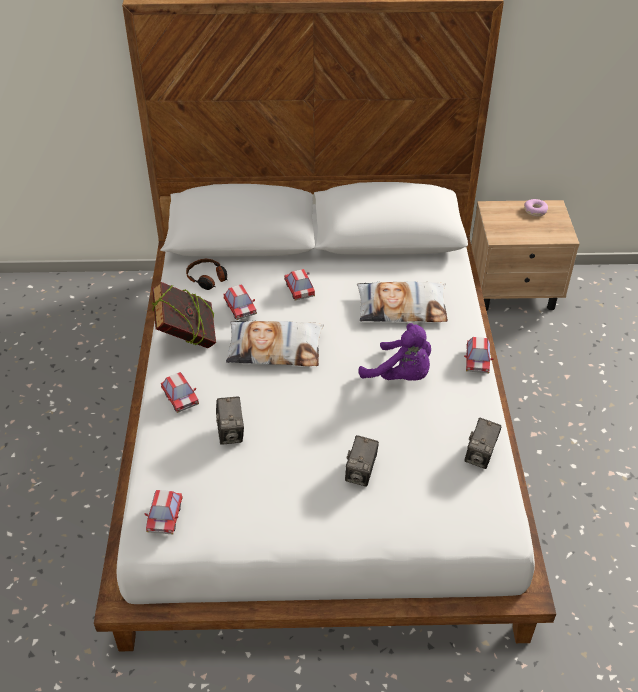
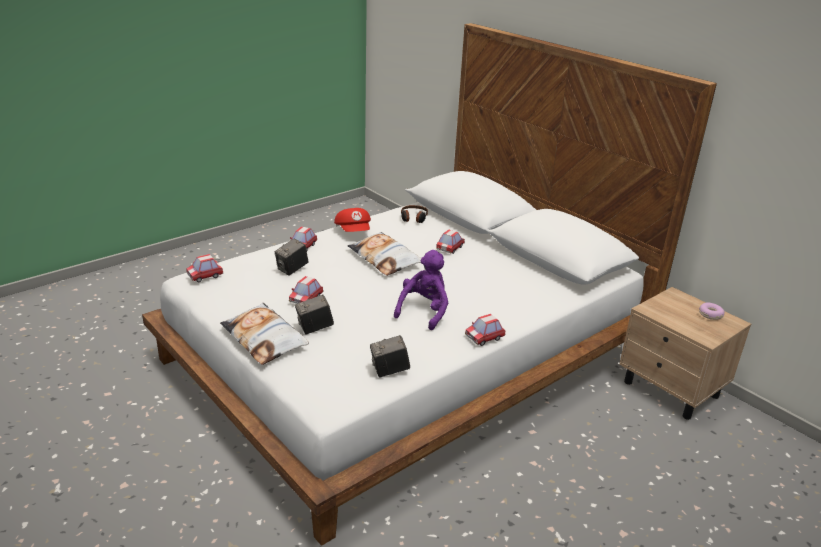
camera: 50 degrees right, 15 degrees down
book [152,282,216,348] -> red cap [334,208,371,232]
toy car [224,284,257,320] -> toy car moved to [289,276,323,304]
pillow [357,281,448,322] -> pillow moved to [220,303,309,365]
purple plush toy [359,323,431,381] -> purple plush toy turned 150 degrees counterclockwise [394,250,448,330]

